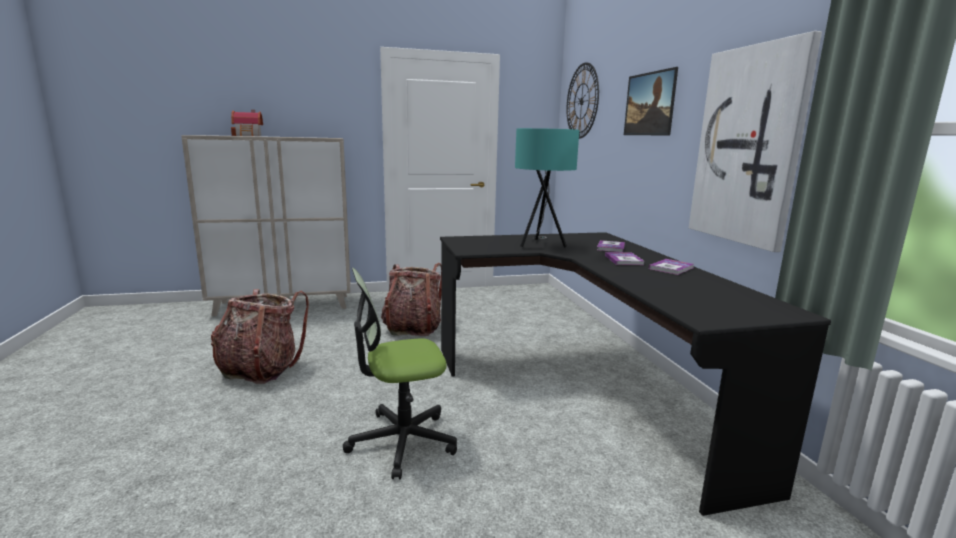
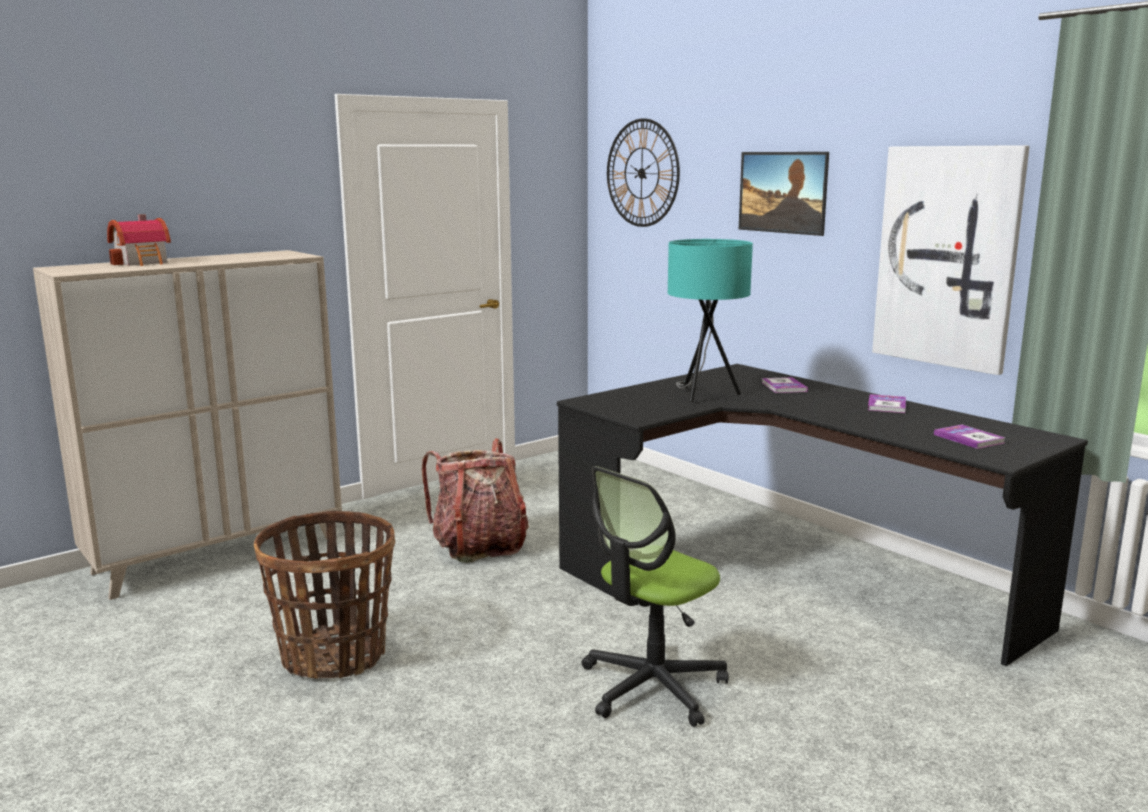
camera: 25 degrees left, 0 degrees up
backpack [211,289,309,384] -> basket [254,511,395,679]
book [605,252,644,265] -> book moved to [934,425,1005,449]

